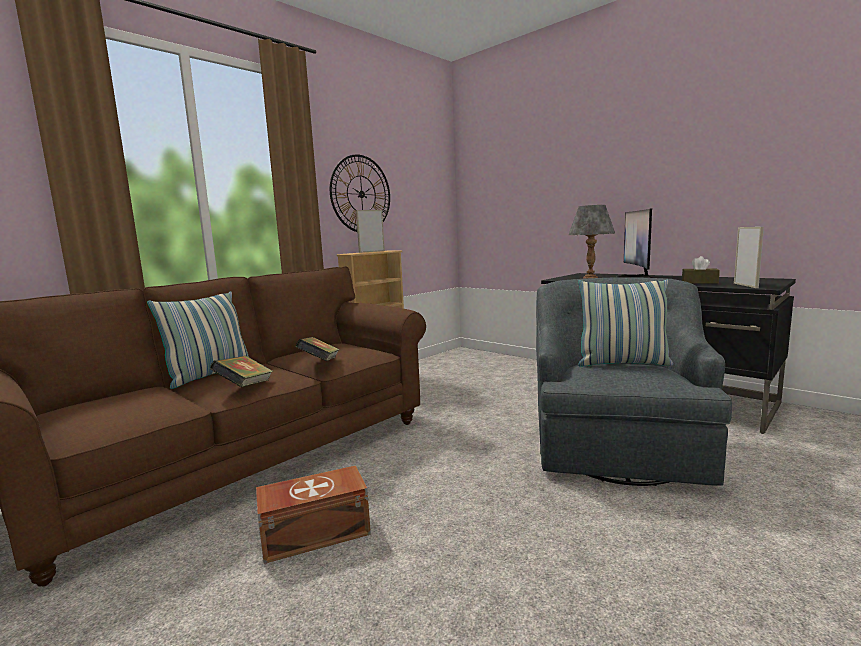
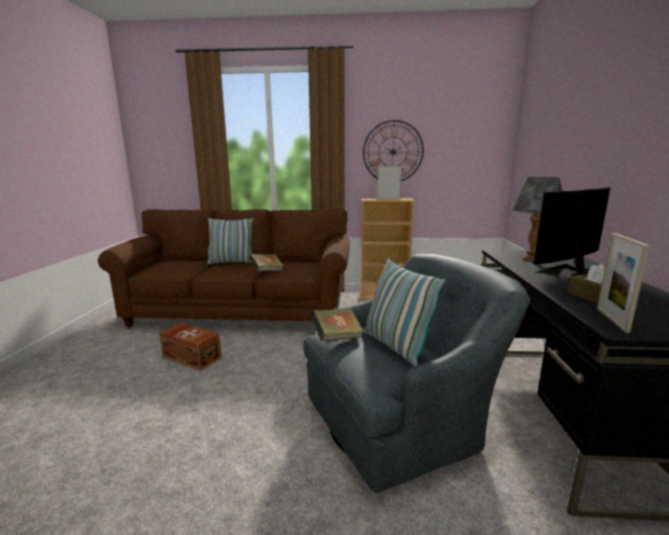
camera: 50 degrees right, 5 degrees up
book [210,356,273,387] -> book moved to [311,309,364,341]
picture frame [734,227,764,288] -> picture frame turned 135 degrees clockwise [597,233,650,333]

